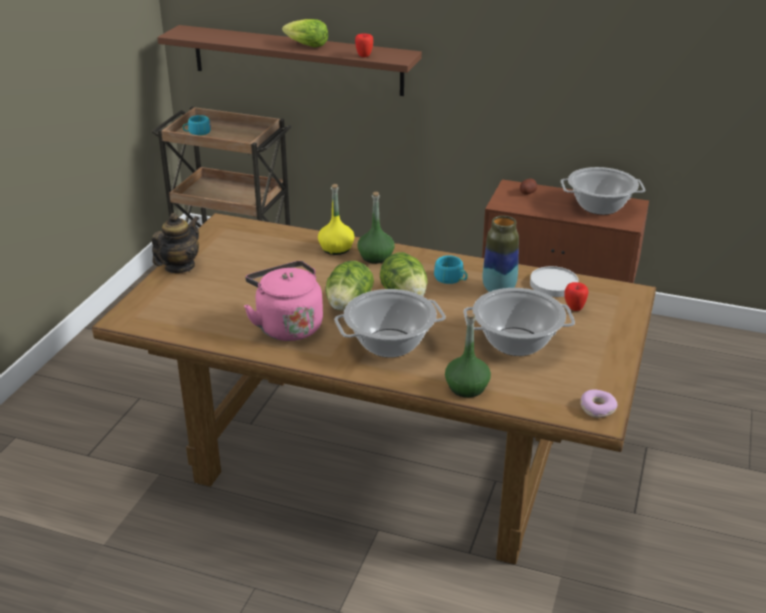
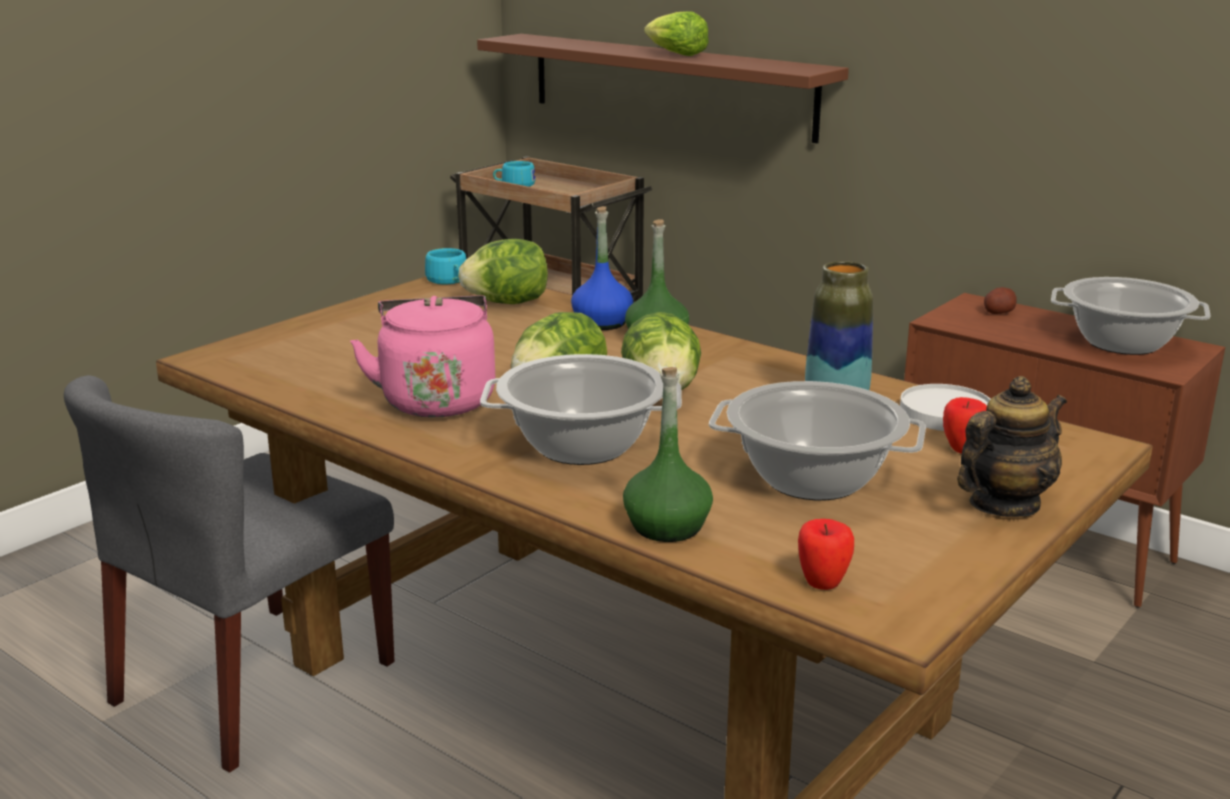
camera: 20 degrees right, 10 degrees down
teapot [152,213,200,273] -> teapot moved to [957,376,1067,517]
yellow bottle [318,184,355,255] -> blue bottle [571,206,633,330]
apple [355,34,373,57] -> apple moved to [798,519,854,590]
turquoise cup [434,255,468,284] -> turquoise cup moved to [425,248,466,285]
donut [580,389,618,418] -> none
none -> grey chair [64,375,395,773]
none -> lettuce [458,239,548,304]

